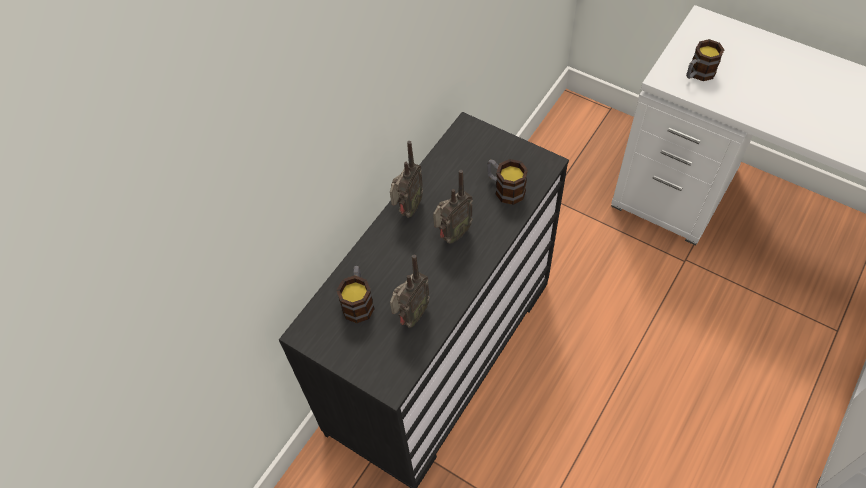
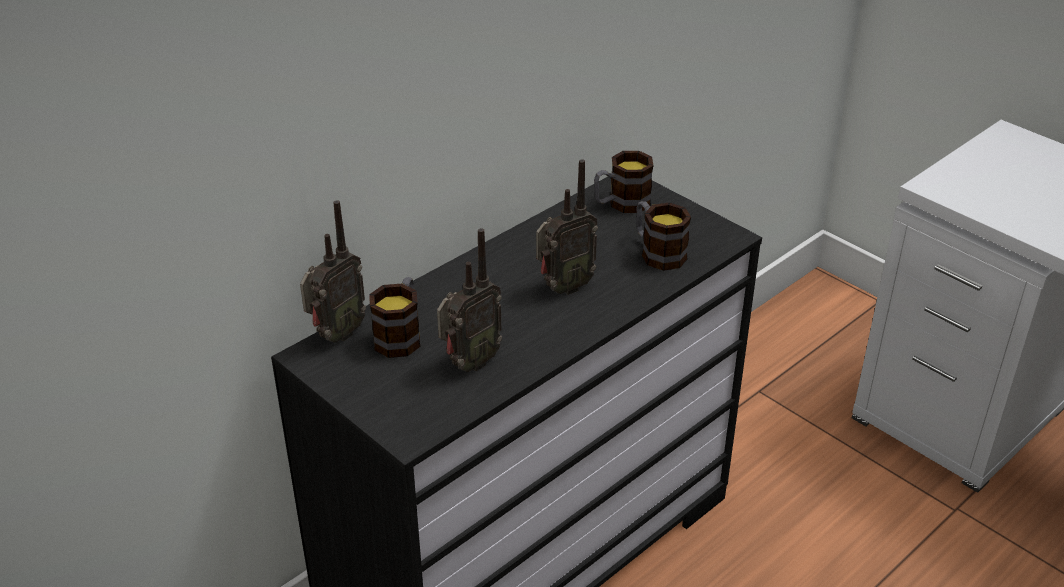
camera: 10 degrees right, 20 degrees down
radio [390,141,423,218] -> radio moved to [300,200,366,343]
mug [686,39,724,81] -> mug moved to [594,151,654,213]

